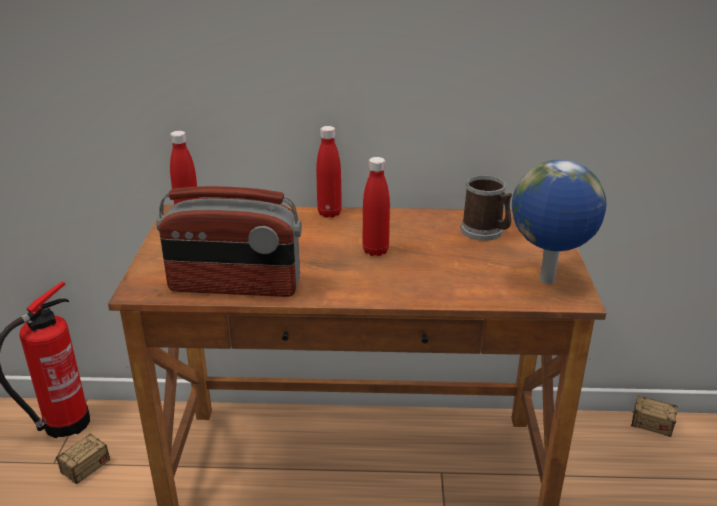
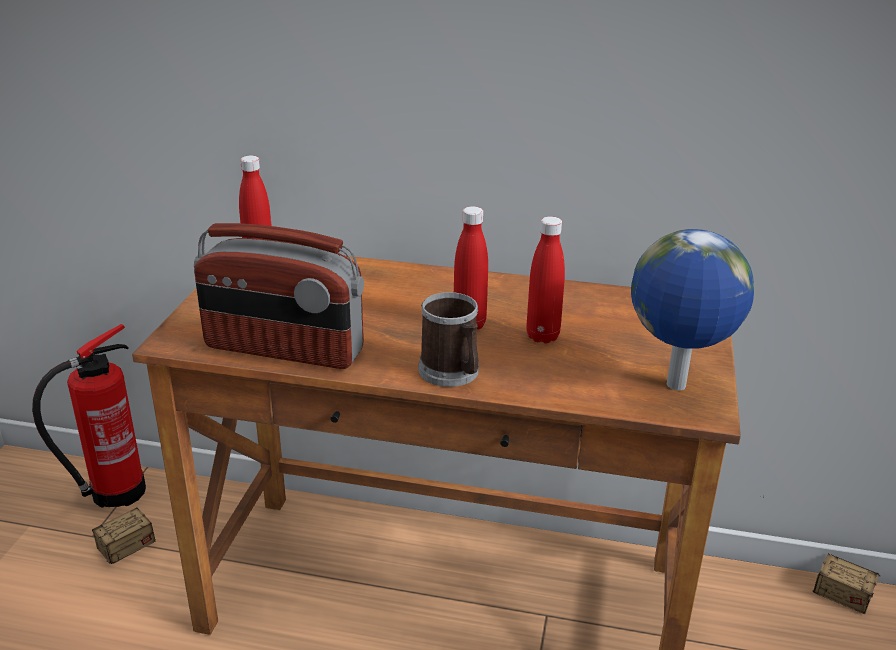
camera: 10 degrees right, 0 degrees up
red bottle [316,126,342,218] -> red bottle moved to [526,216,565,343]
mug [461,175,512,241] -> mug moved to [418,292,479,387]

